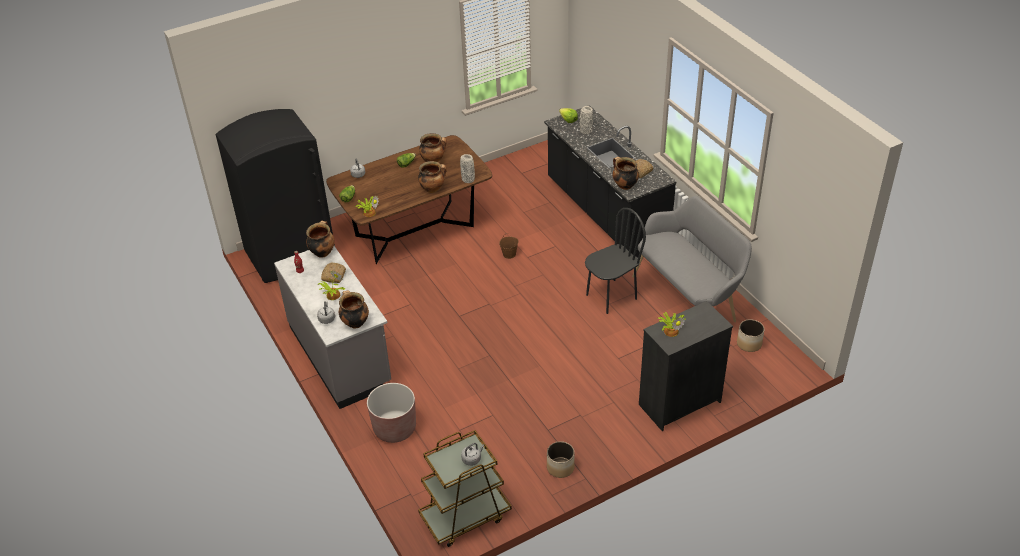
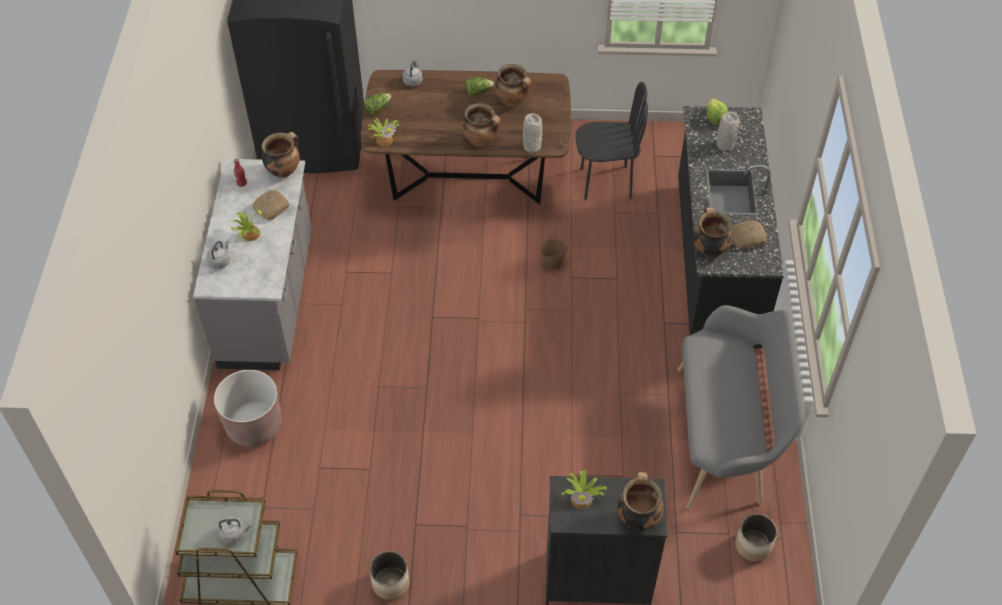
camera: 30 degrees right, 10 degrees up
cooking pot [339,290,369,329] -> cooking pot moved to [617,471,664,530]
black chair [585,208,646,314] -> black chair moved to [575,82,648,200]

